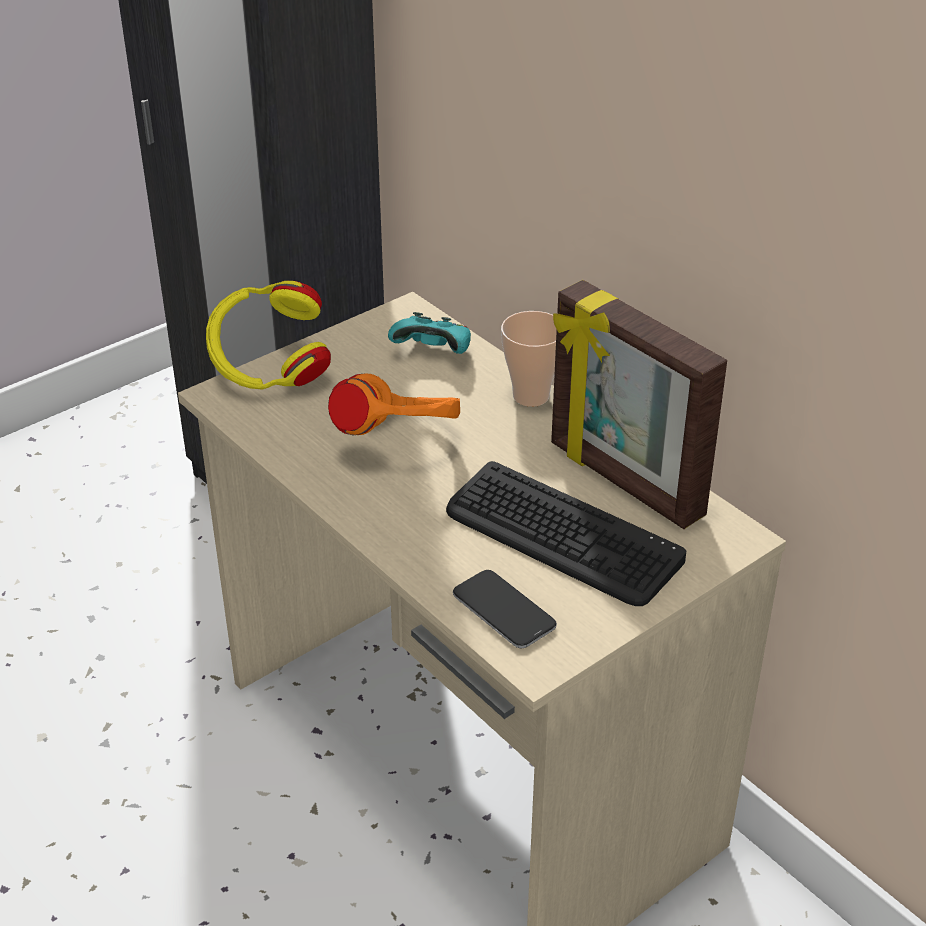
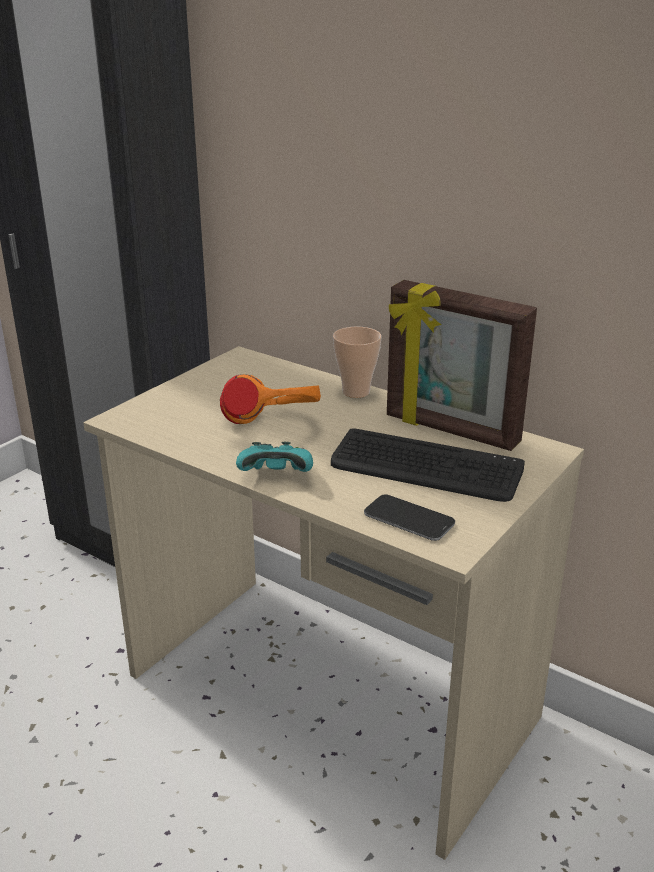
camera: 15 degrees left, 10 degrees down
yellow headphones [206,281,331,390] -> none
turquoise game controller [388,312,471,354] -> turquoise game controller moved to [236,442,313,472]

